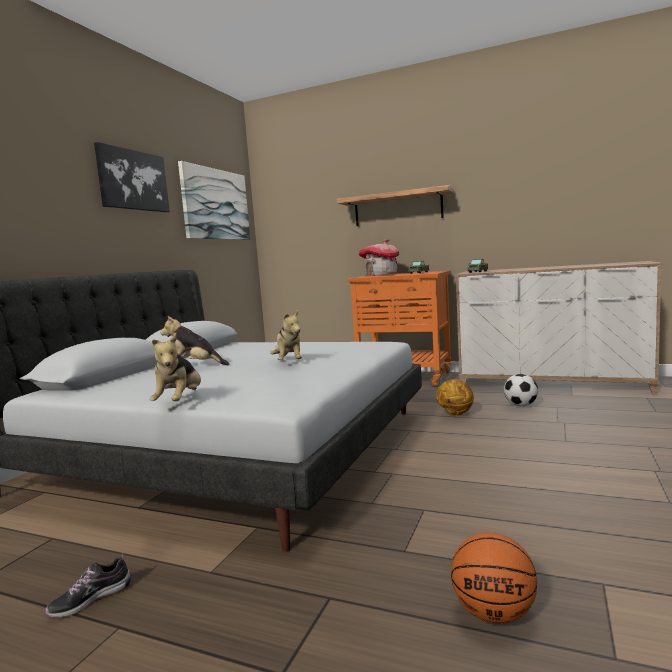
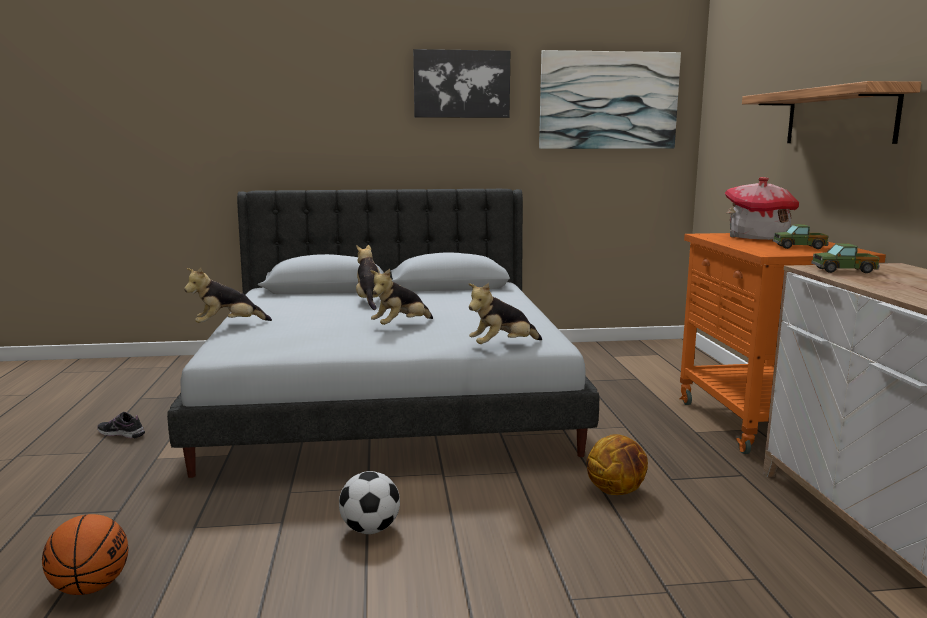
camera: 60 degrees right, 5 degrees up
football [504,374,538,406] -> football moved to [339,471,400,534]
none -> plush toy [469,283,542,344]

